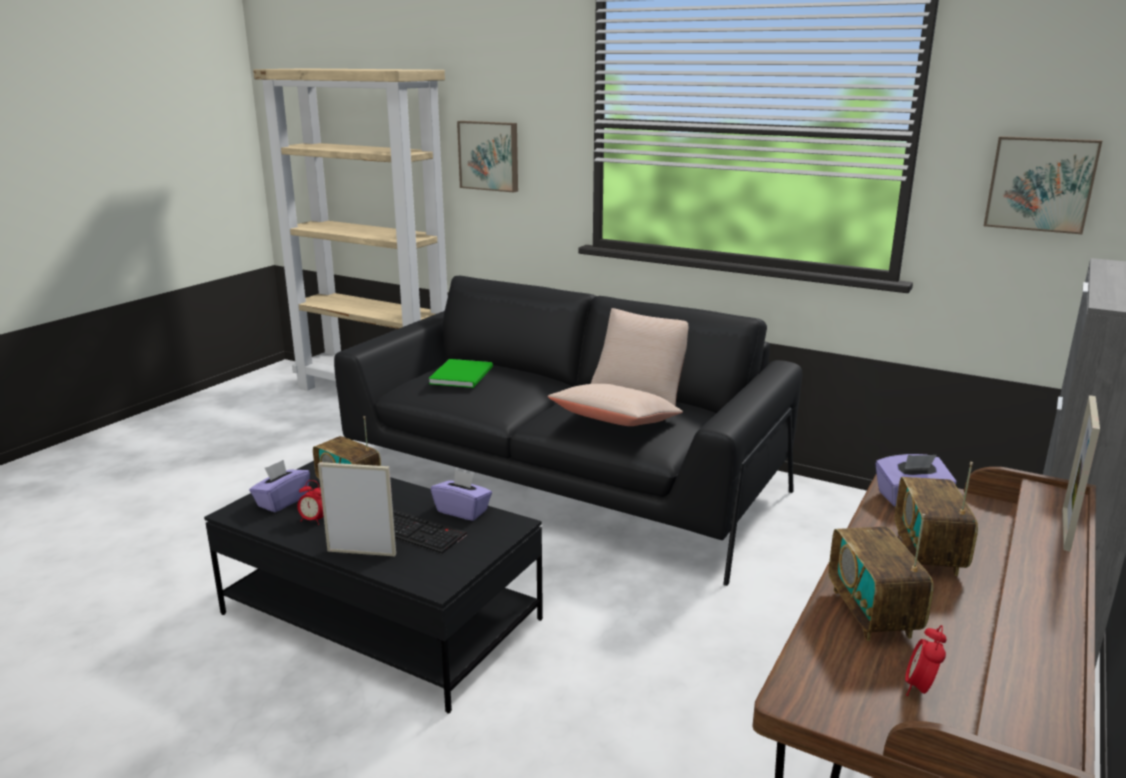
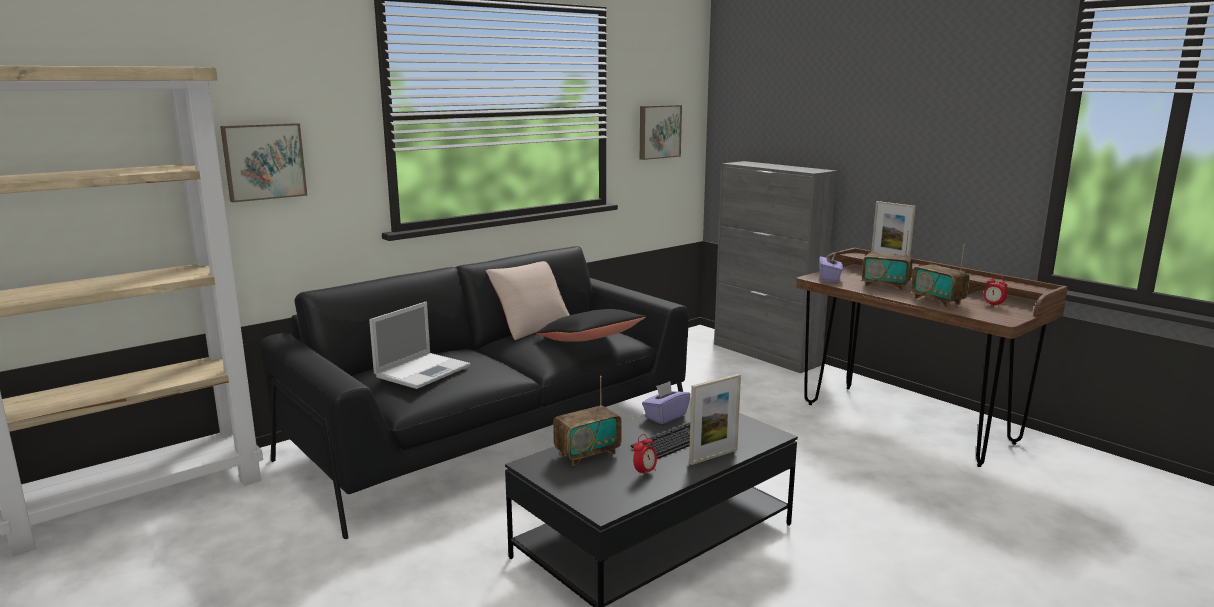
camera: 70 degrees left, 5 degrees down
purple tissue box [249,460,310,513] -> none
picture frame [318,462,396,556] -> picture frame turned 150 degrees counterclockwise [689,374,741,465]
green book [428,359,493,388] -> laptop [369,302,470,389]
beige pillow [548,383,683,426] -> black pillow [536,309,646,341]
radio [829,514,934,641] -> radio turned 45 degrees clockwise [911,245,970,308]

